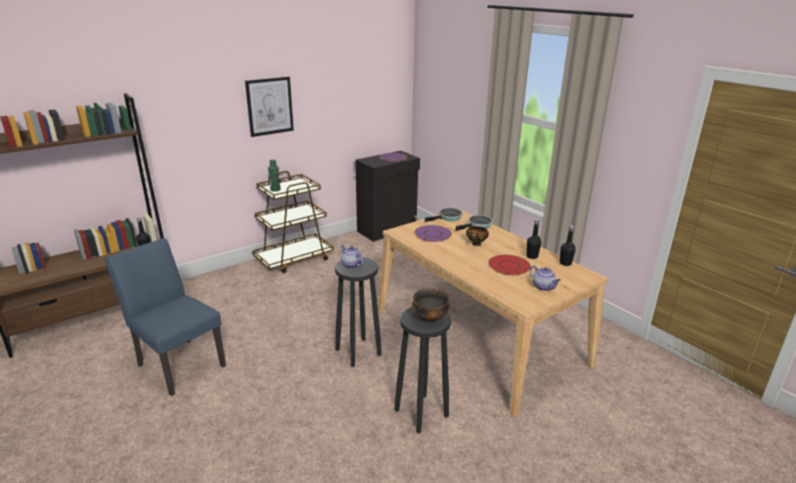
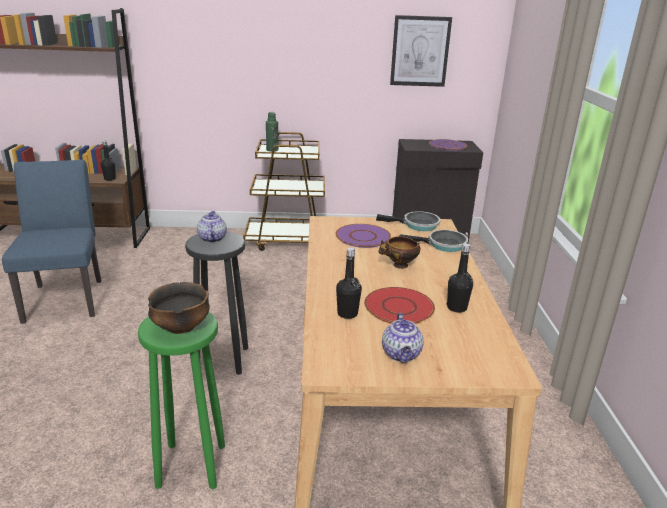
camera: 35 degrees right, 0 degrees up
picture [245,76,294,137] -> picture moved to [390,15,452,87]
black stool [395,307,451,433] -> green stool [138,312,225,489]
black bottle [560,225,576,266] -> black bottle moved to [336,247,362,319]

